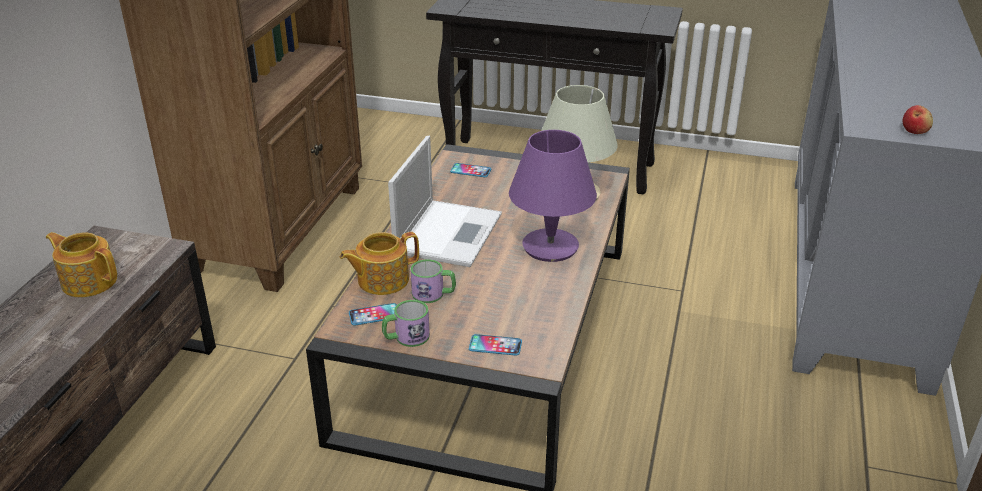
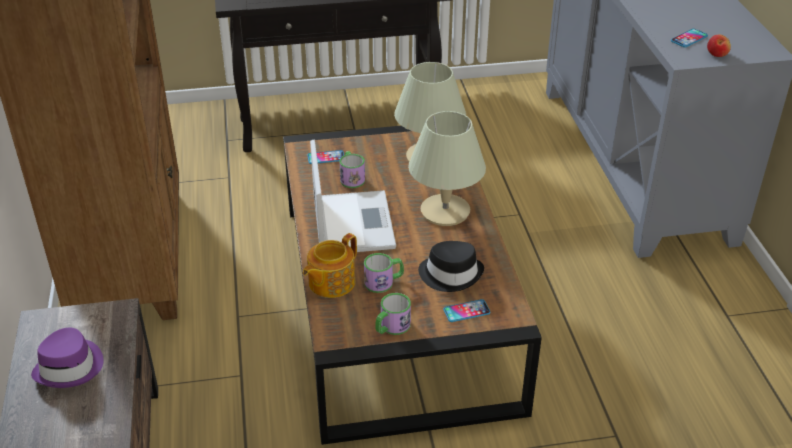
camera: 25 degrees left, 5 degrees up
teapot [46,232,117,297] -> purple hat [31,328,104,388]
phone [349,303,397,326] -> phone moved to [671,29,708,48]
purple table lamp [509,130,597,262] -> beige table lamp [408,111,486,226]
none -> mug [339,151,365,188]
none -> black hat [418,241,484,292]

